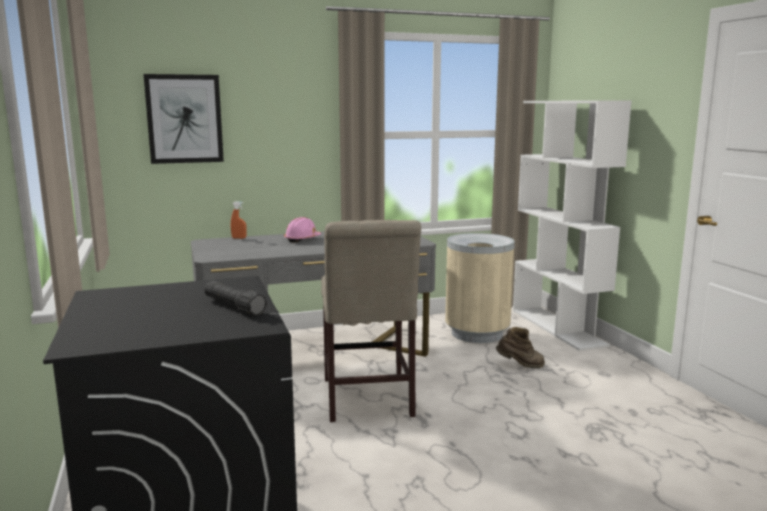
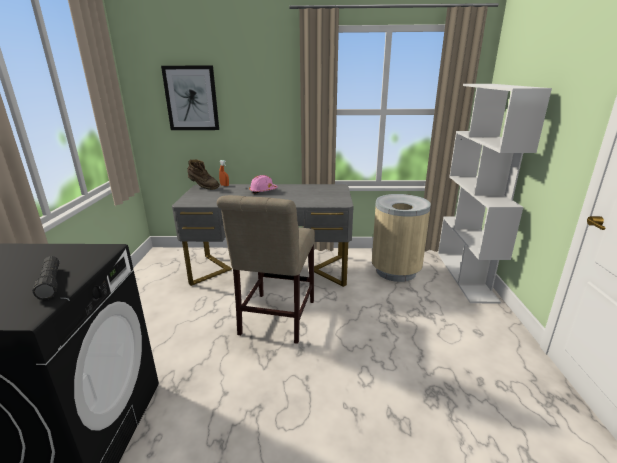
camera: 20 degrees right, 10 degrees up
brown boot [496,327,545,368] -> brown boot moved to [188,159,220,190]

